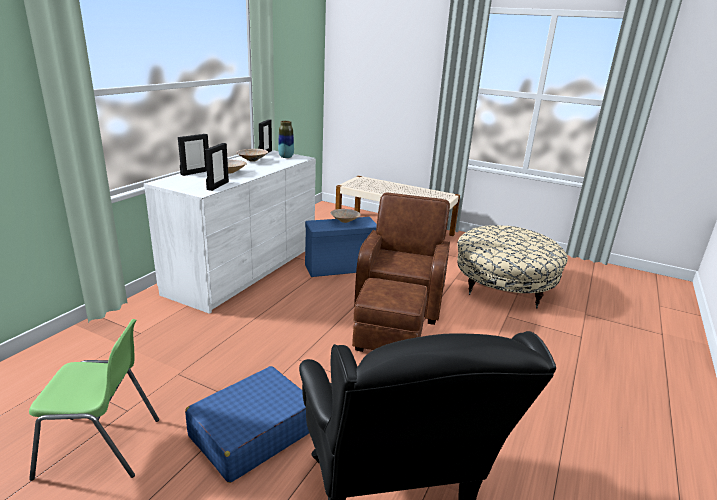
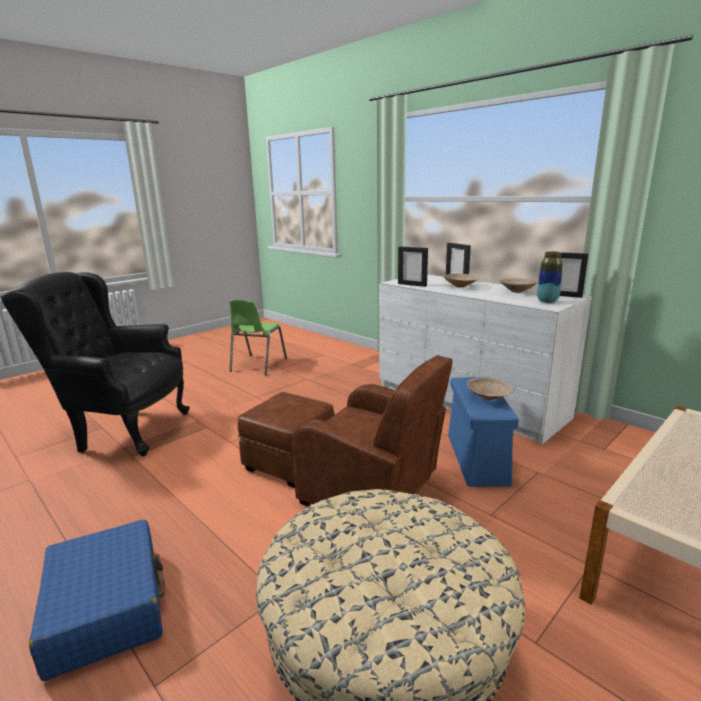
camera: 110 degrees right, 5 degrees down
blue suitcase [185,366,309,483] -> blue suitcase moved to [29,519,165,681]

